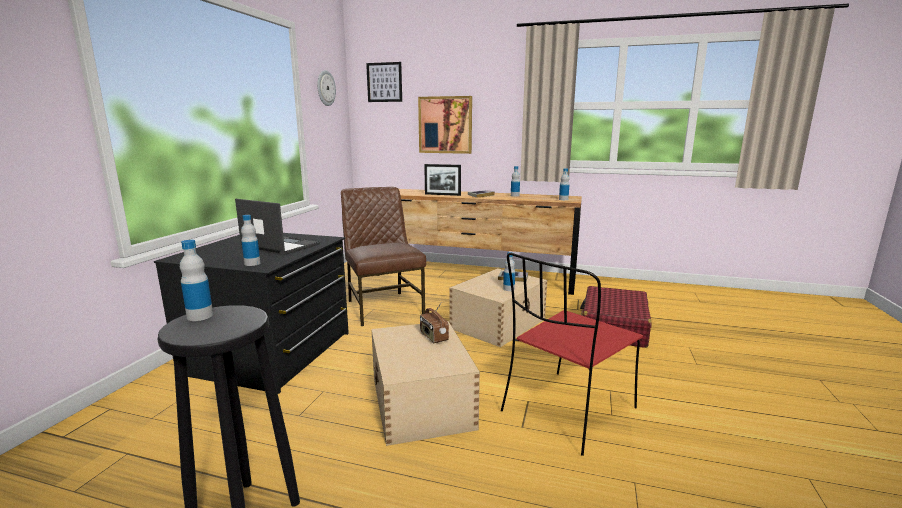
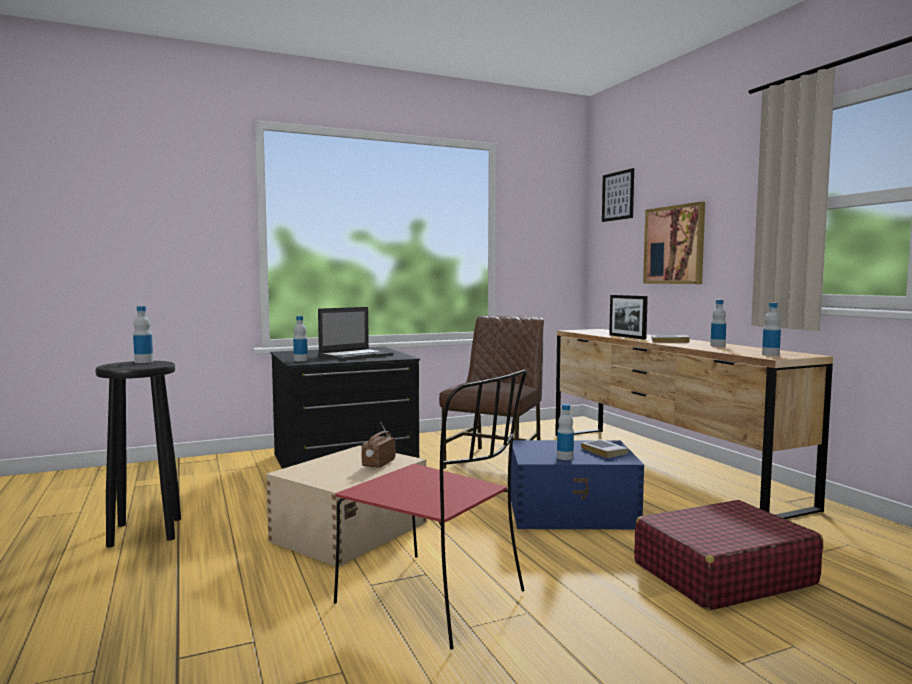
camera: 50 degrees right, 10 degrees down
laptop [235,199,320,256] -> laptop turned 60 degrees clockwise [318,307,393,361]
wall clock [317,70,336,106] -> none
beige storage box [449,268,547,347] -> blue storage box [511,440,644,529]
red chair [501,253,643,456] -> red chair turned 150 degrees counterclockwise [334,370,527,649]

